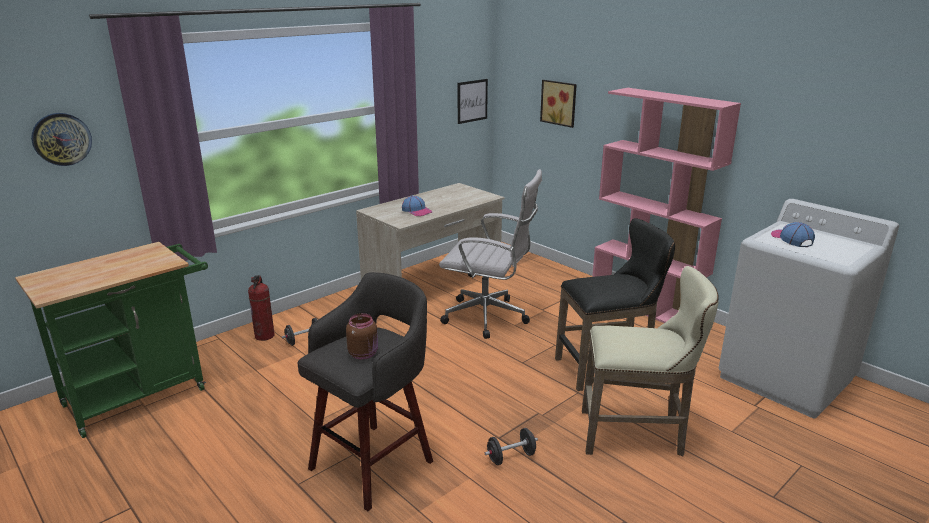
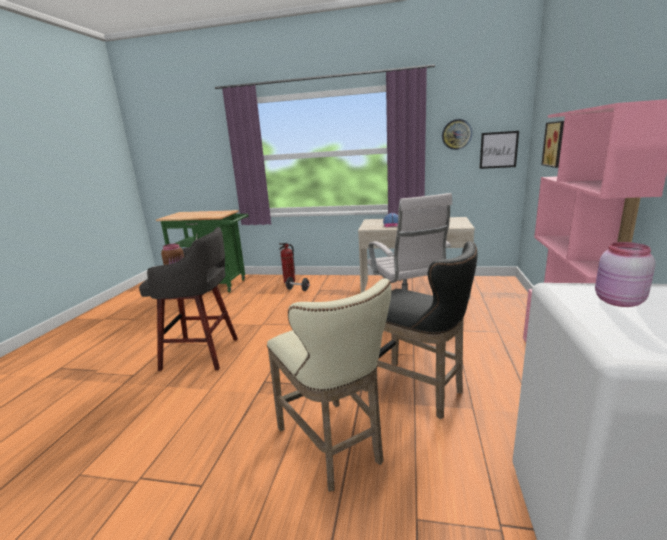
camera: 55 degrees right, 5 degrees down
wall clock [31,113,92,166] -> wall clock moved to [442,119,472,150]
black dumbbell [485,428,538,465] -> none
cap [771,222,815,247] -> pink jar [595,242,656,307]

